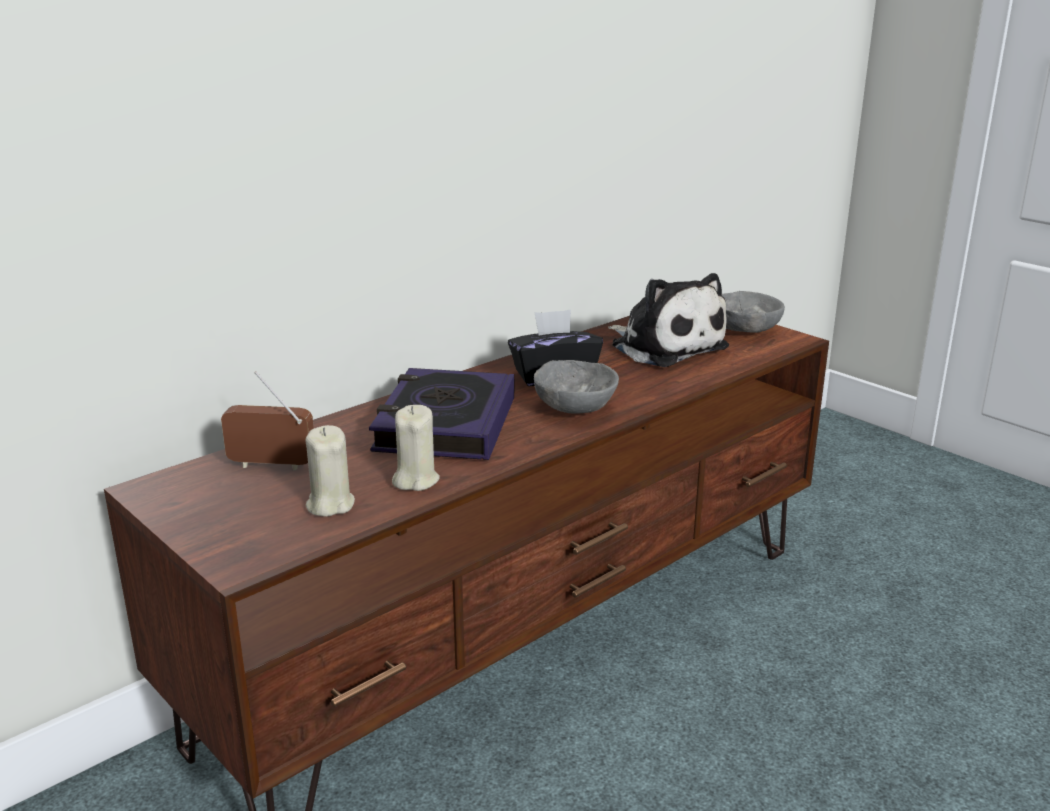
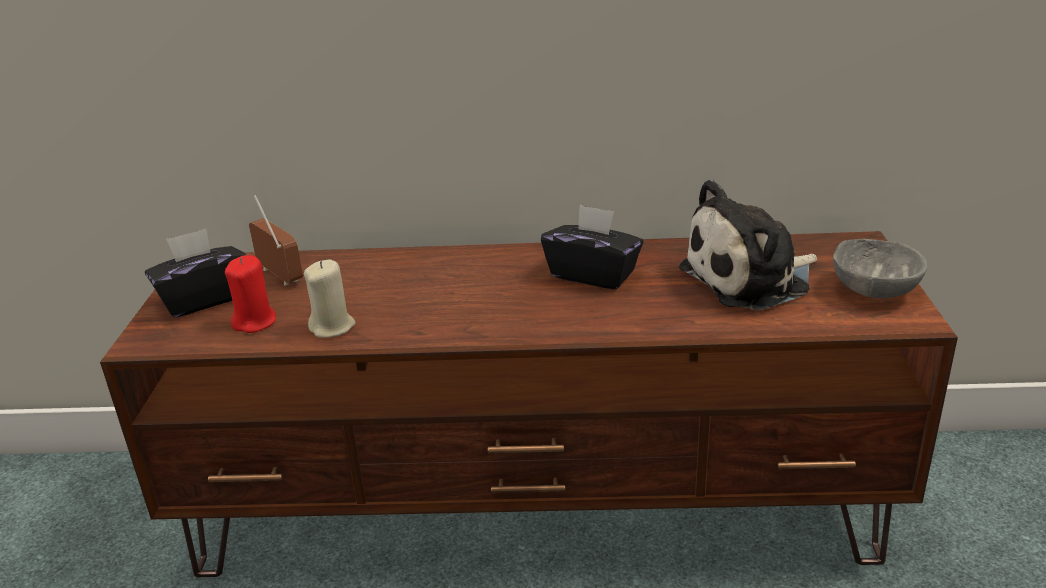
camera: 45 degrees right, 5 degrees up
beige candle [306,425,355,517] -> red candle [225,255,276,333]
book [369,368,514,460] -> none
grey bowl [534,360,619,414] -> none
plush toy [608,273,729,367] -> plush toy turned 60 degrees clockwise [679,179,817,310]
none -> black tissue box [145,229,246,318]

